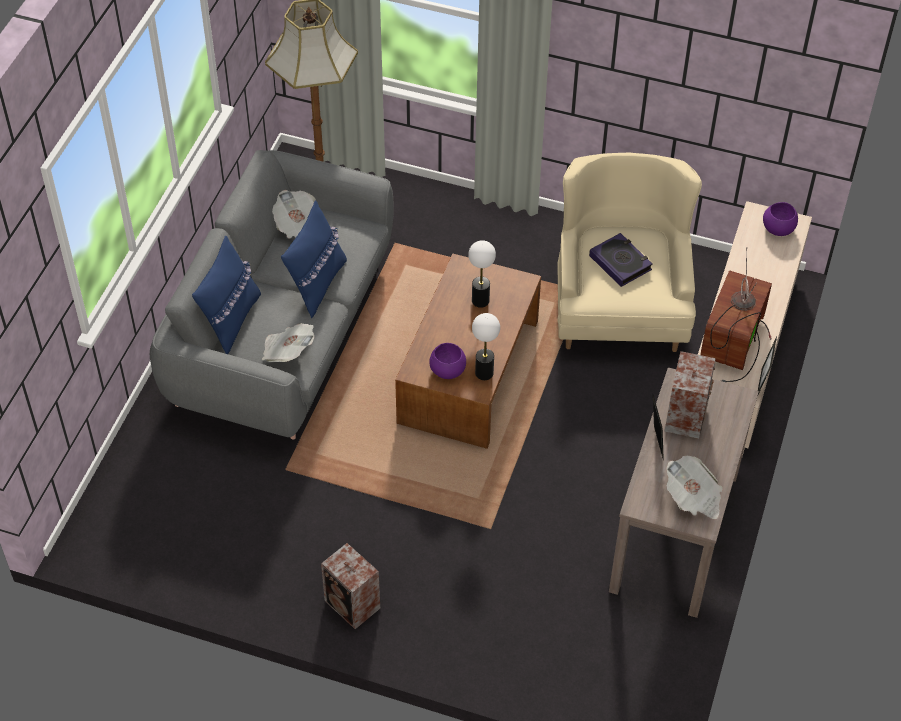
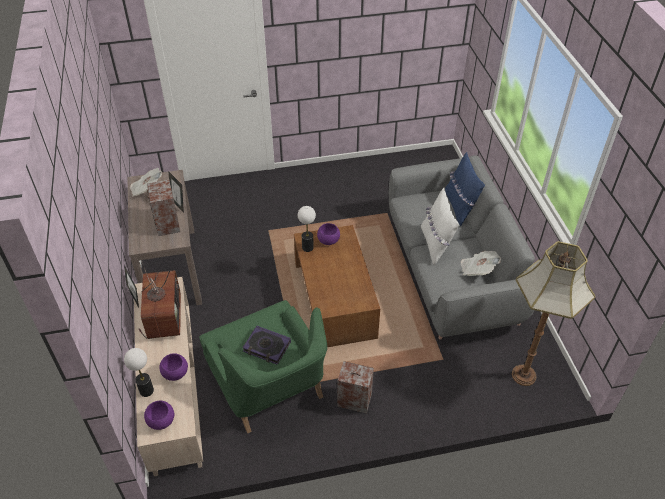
camera: 150 degrees right, 5 degrees down
newspaper [262,323,314,362] -> none
blue pillow [281,201,347,318] -> white pillow [421,188,459,266]
speaker [321,543,380,629] -> speaker moved to [337,361,374,413]
table lamp [468,240,496,308] -> table lamp moved to [124,348,154,397]
beige armchair [557,153,702,352] -> green armchair [199,300,327,433]
none -> purple bowl [159,353,188,381]

